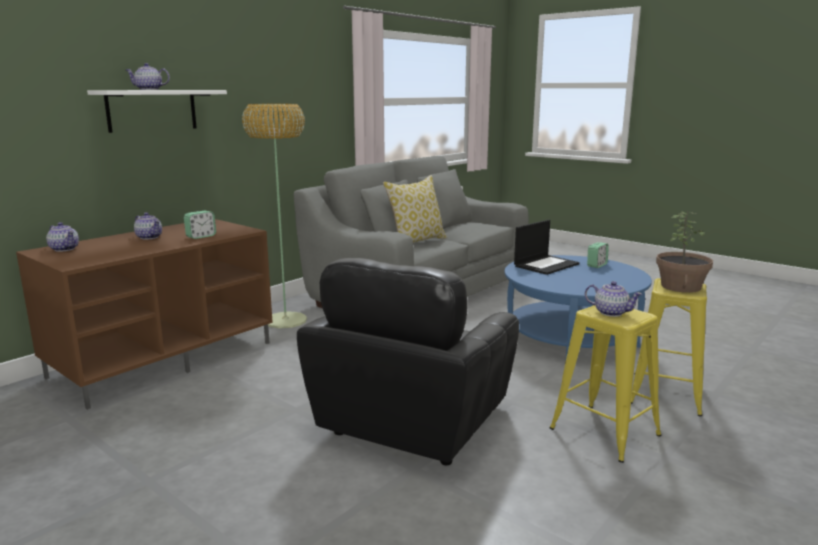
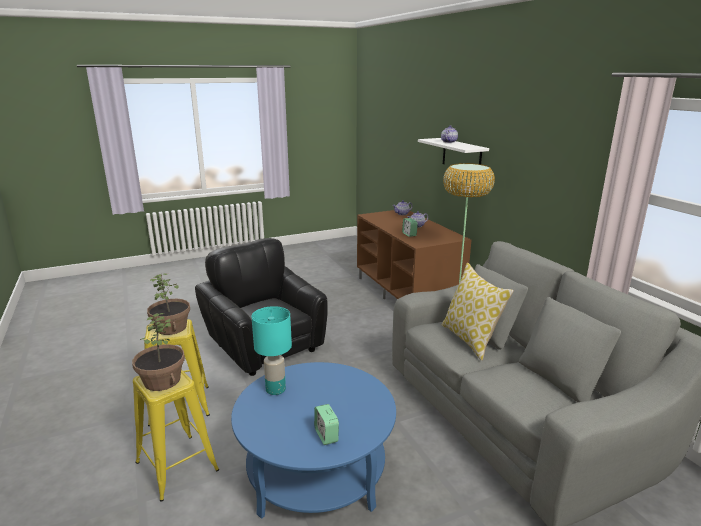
camera: 115 degrees right, 5 degrees up
laptop [514,220,580,275] -> none
teapot [585,281,642,317] -> potted plant [147,273,190,335]
none -> turquoise table lamp [252,306,292,395]

